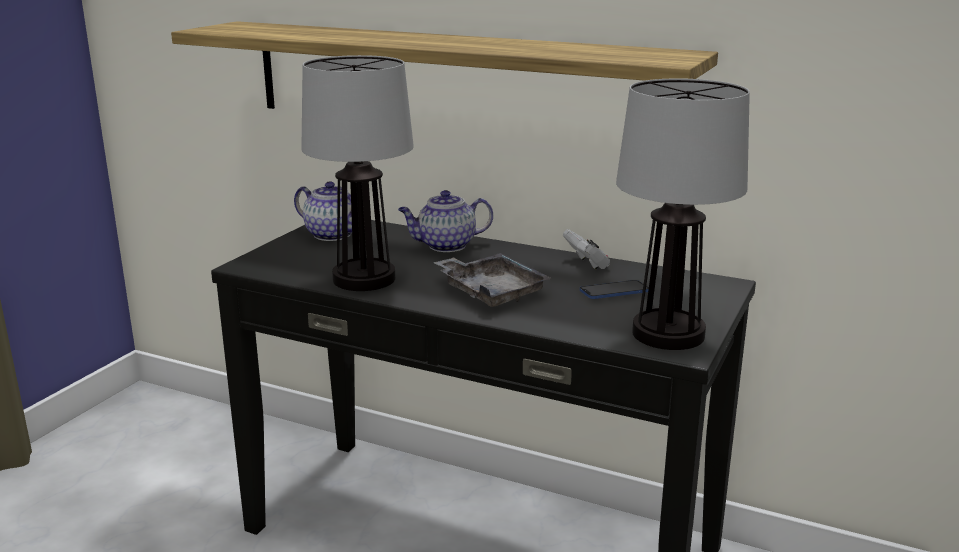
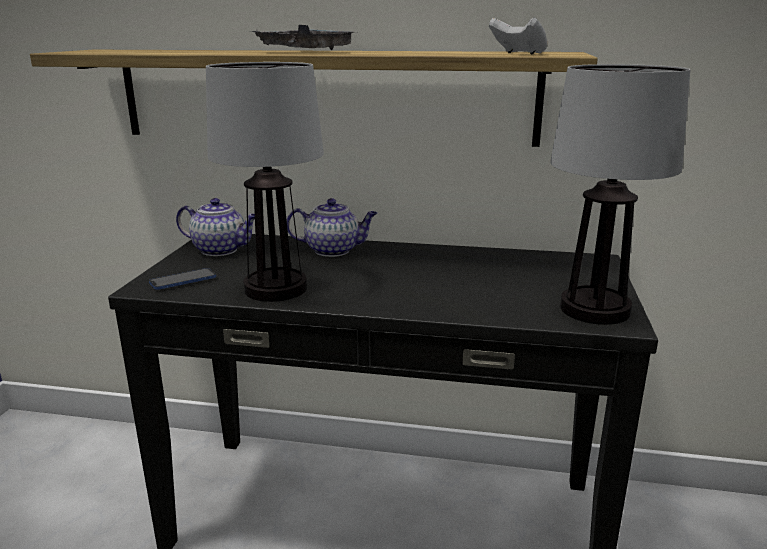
camera: 15 degrees left, 0 degrees up
teapot [398,190,493,252] -> teapot turned 150 degrees counterclockwise [287,198,378,257]
grey tray [433,253,551,307] -> grey tray moved to [247,25,353,50]
white game controller [563,229,610,269] -> white game controller moved to [489,18,547,55]
phone [580,280,649,299] -> phone moved to [149,268,216,290]

